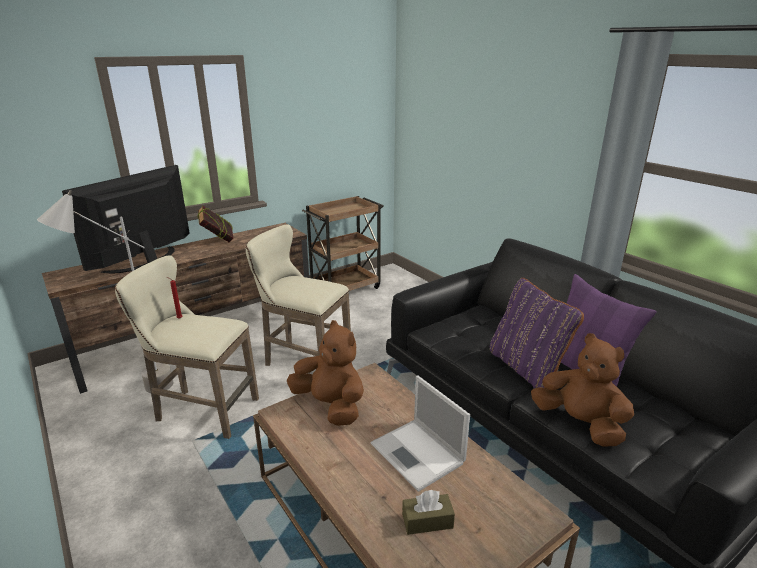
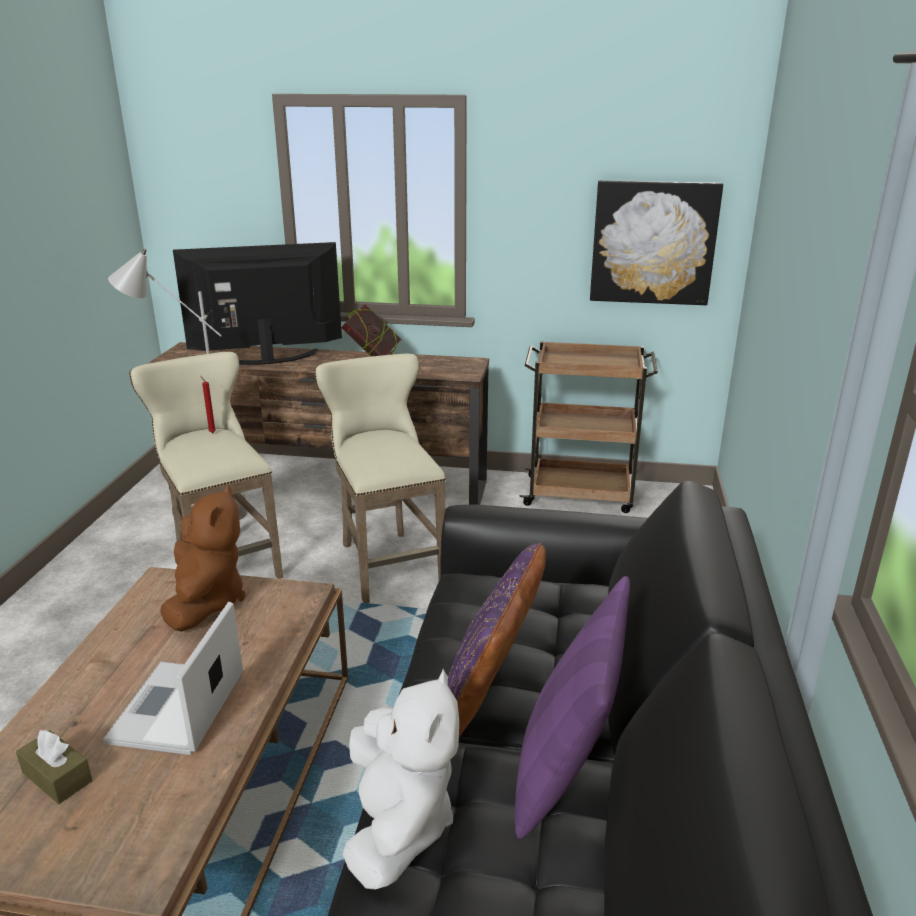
camera: 45 degrees right, 0 degrees up
brown plush toy [531,333,634,447] -> white plush toy [343,669,459,890]
none -> picture [590,180,723,305]

